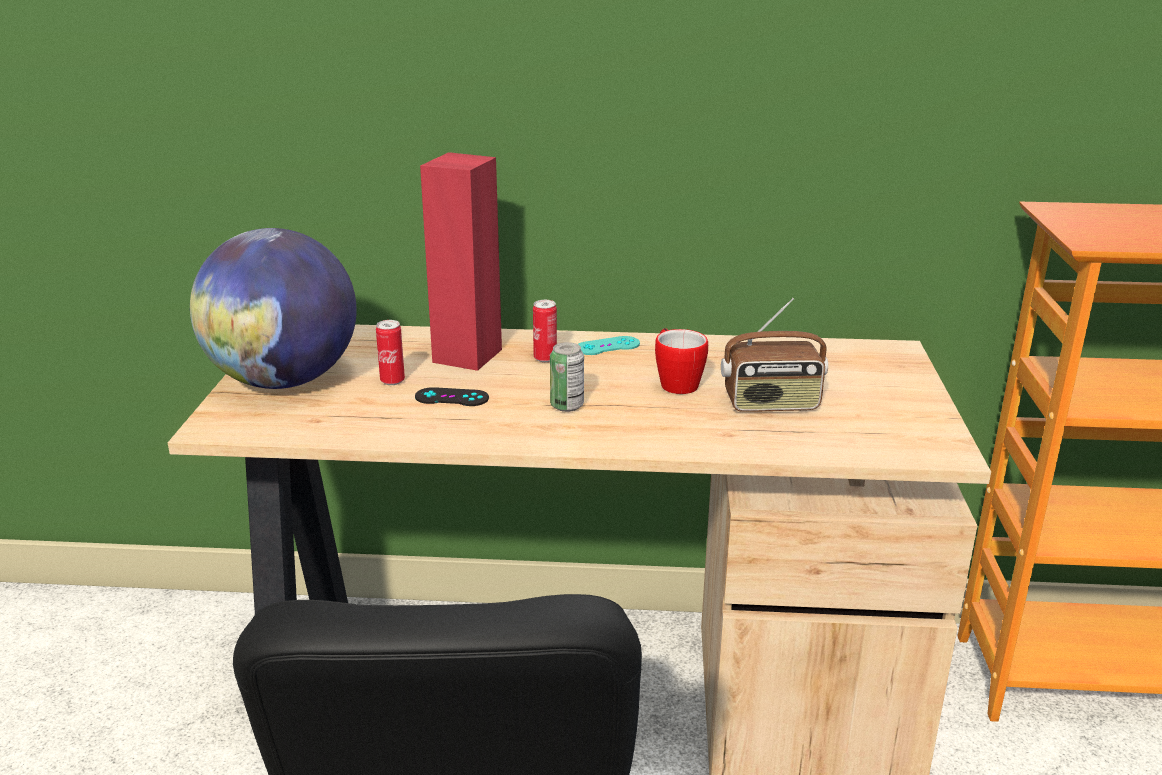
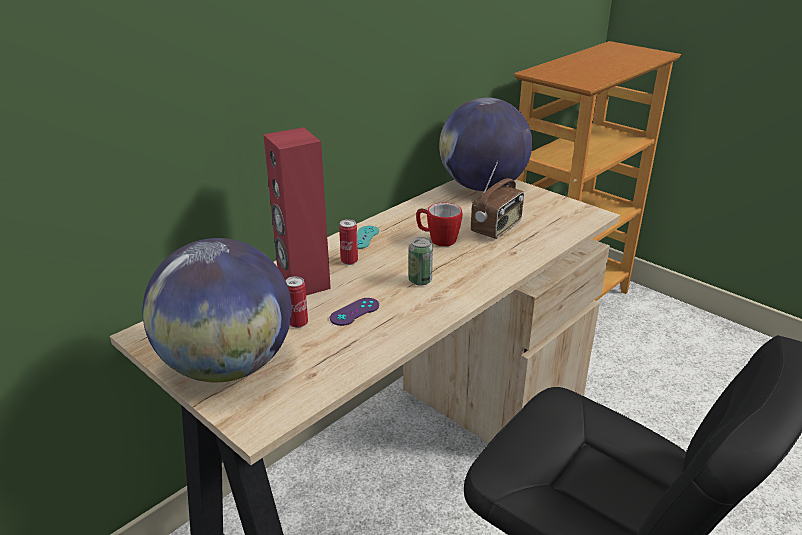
camera: 50 degrees left, 5 degrees up
black game controller [415,387,489,406] -> purple game controller [330,298,379,326]
none -> globe [439,97,532,191]

